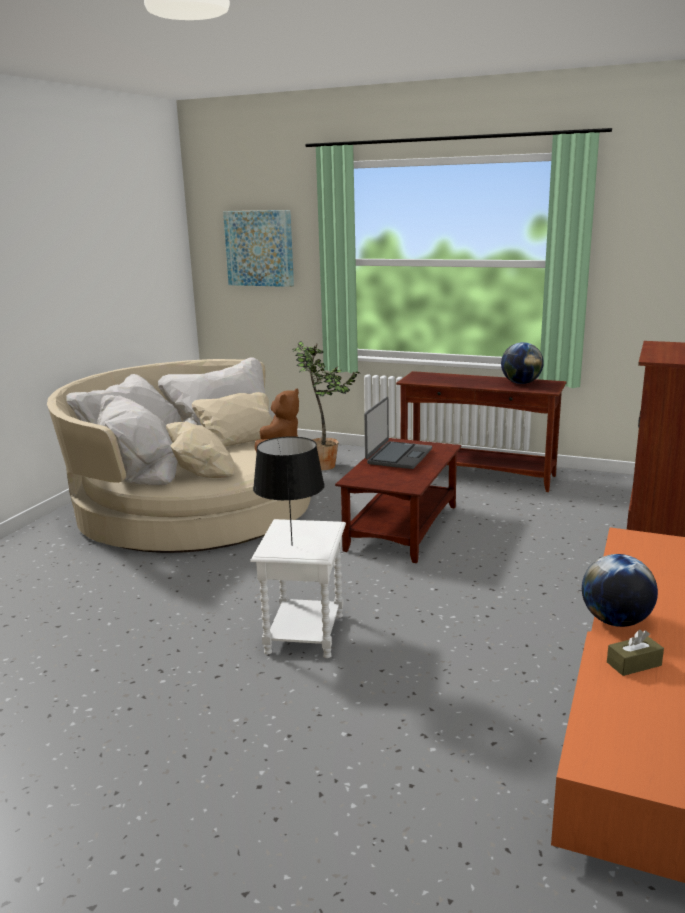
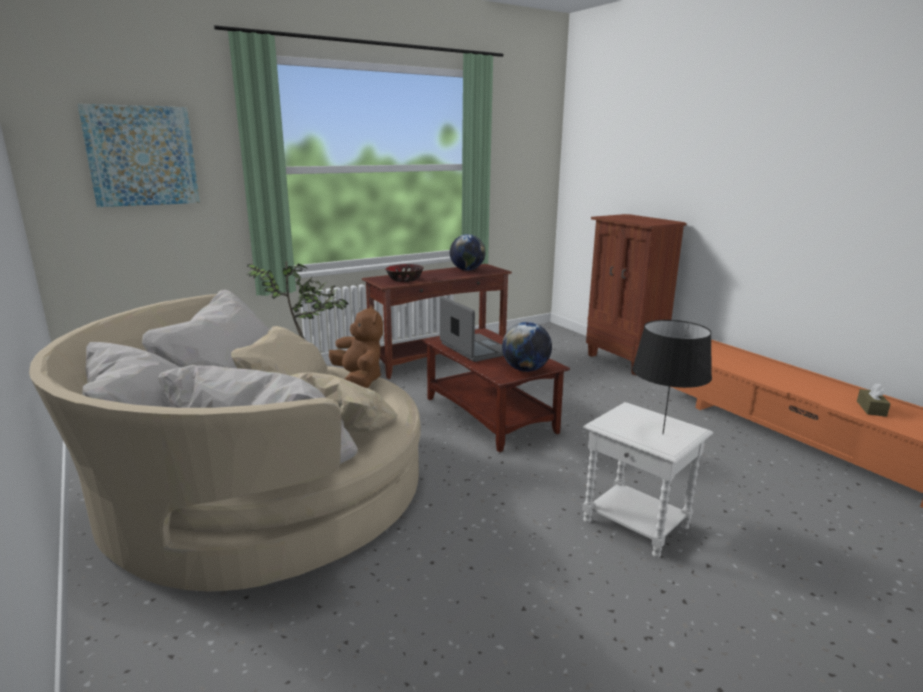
camera: 55 degrees left, 0 degrees up
globe [582,554,658,627] -> globe moved to [502,322,552,372]
none -> bowl [385,264,424,282]

